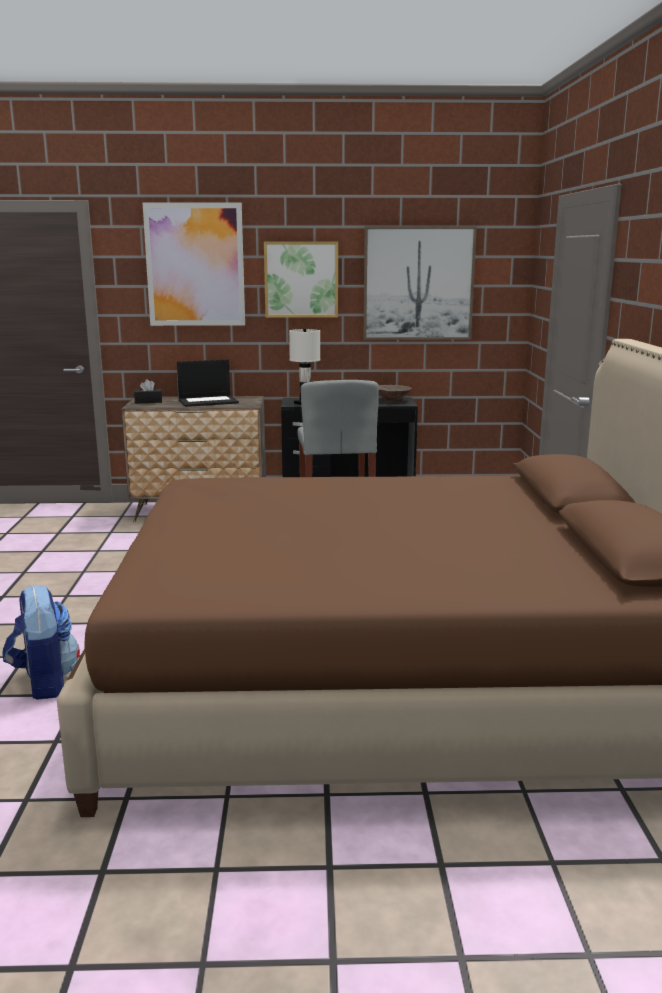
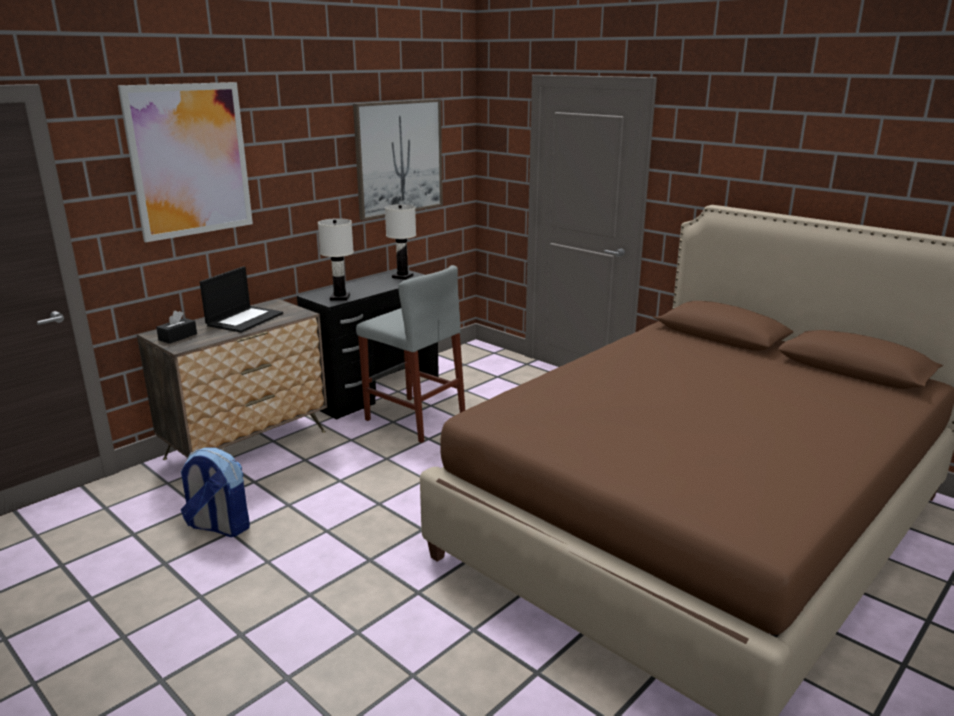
camera: 45 degrees left, 5 degrees up
backpack [2,585,80,700] -> backpack moved to [181,448,250,537]
picture [264,241,338,318] -> none
brown bowl [379,385,412,403] -> white table lamp [385,204,416,280]

